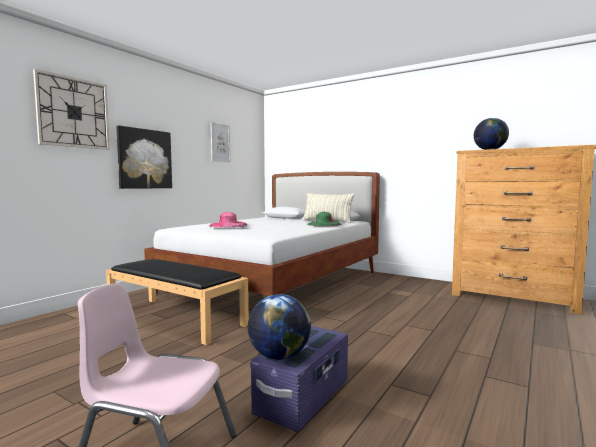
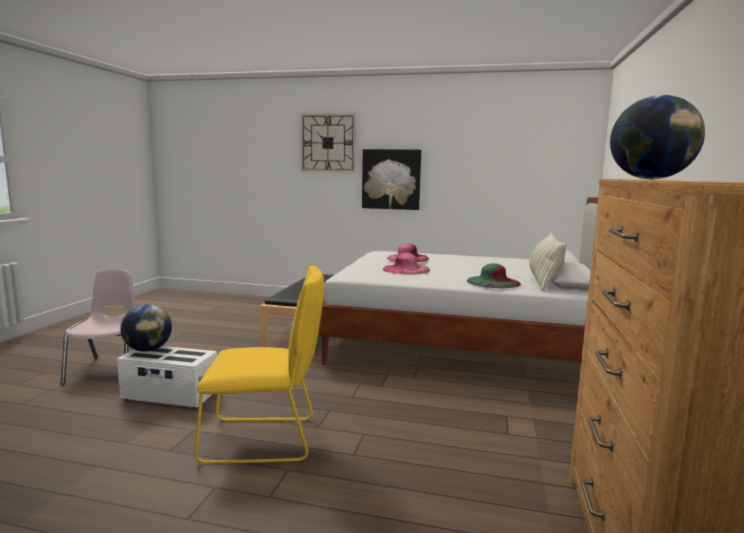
camera: 70 degrees right, 5 degrees up
picture [211,122,231,162] -> none
purple storage box [251,326,348,432] -> white storage box [117,346,217,408]
none -> yellow chair [194,266,324,464]
none -> pink hat [383,253,430,275]

